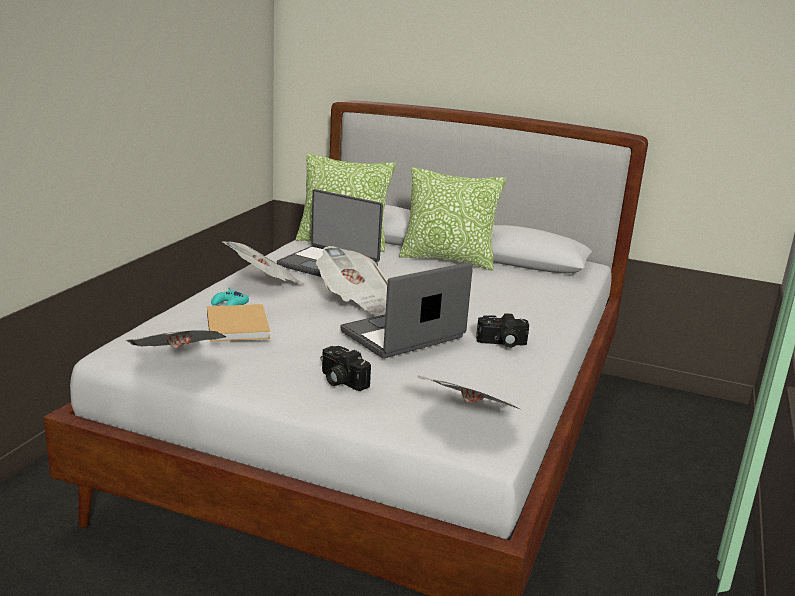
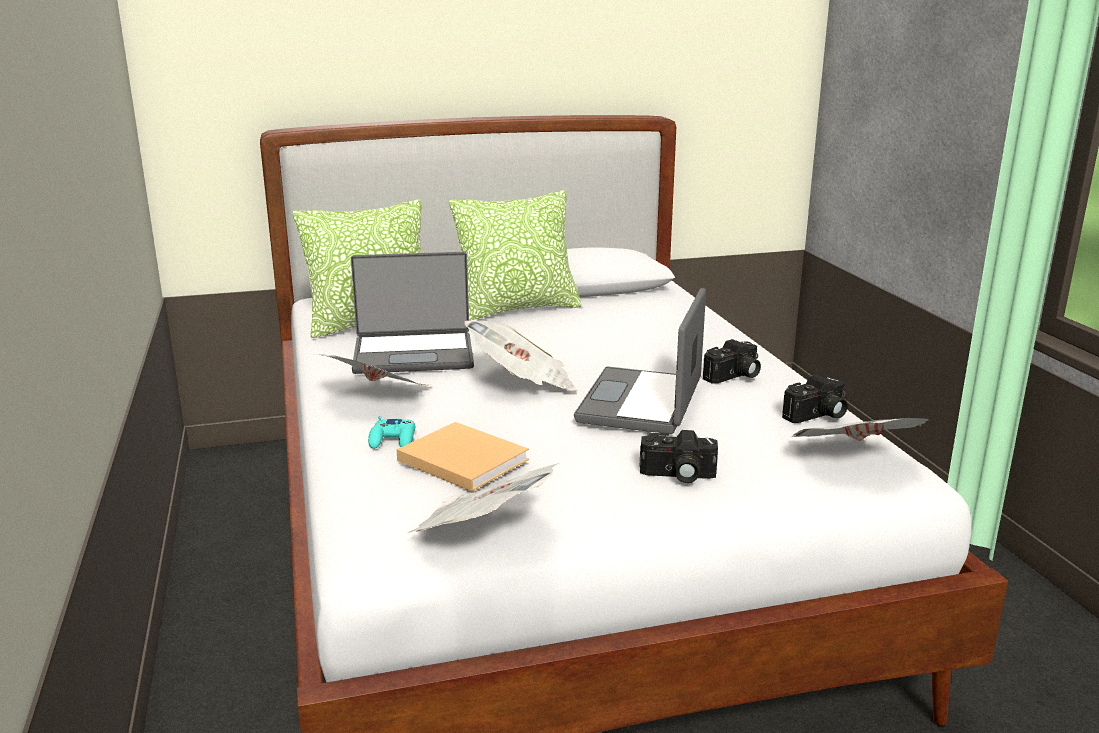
camera: 35 degrees left, 0 degrees up
none -> camera [782,375,848,423]

